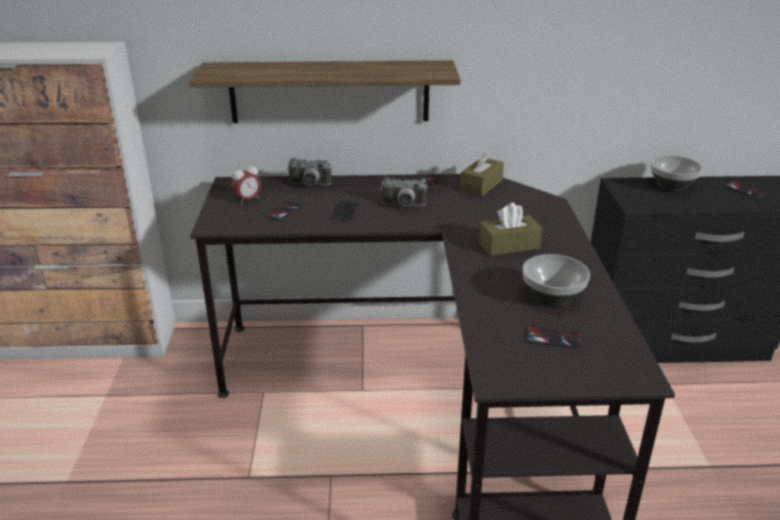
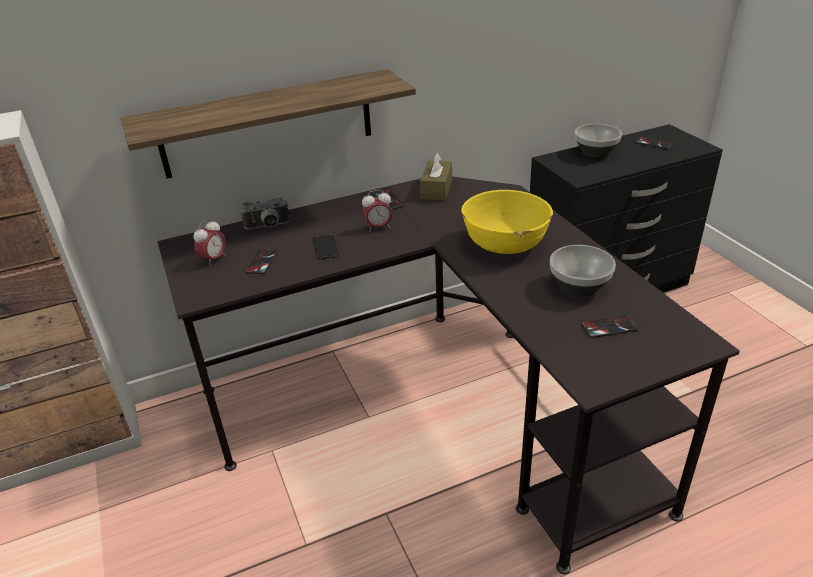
camera: 20 degrees left, 5 degrees up
camera [380,177,427,206] -> alarm clock [362,190,392,231]
brown tissue box [479,203,542,256] -> yellow bowl [461,190,553,254]

